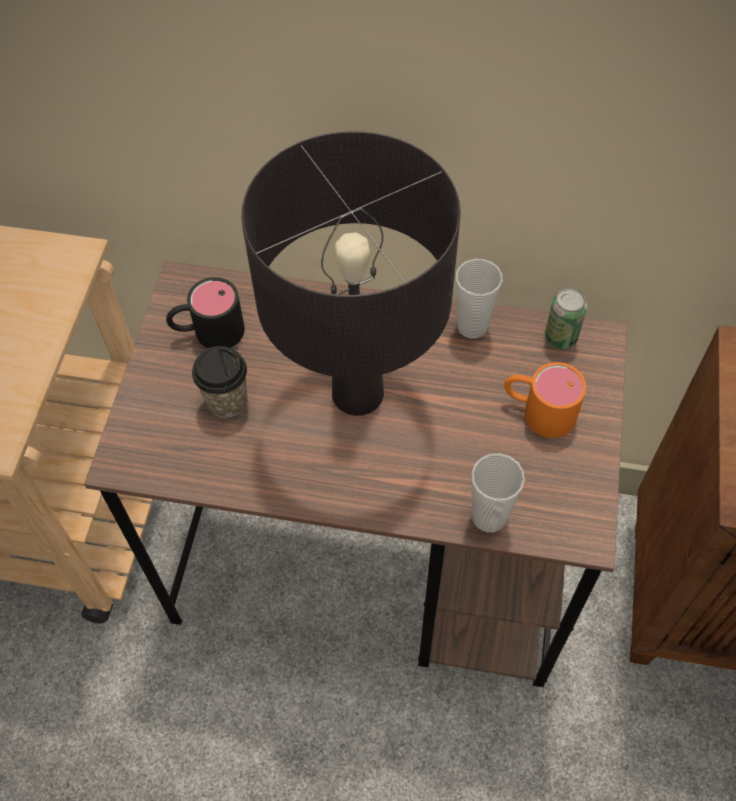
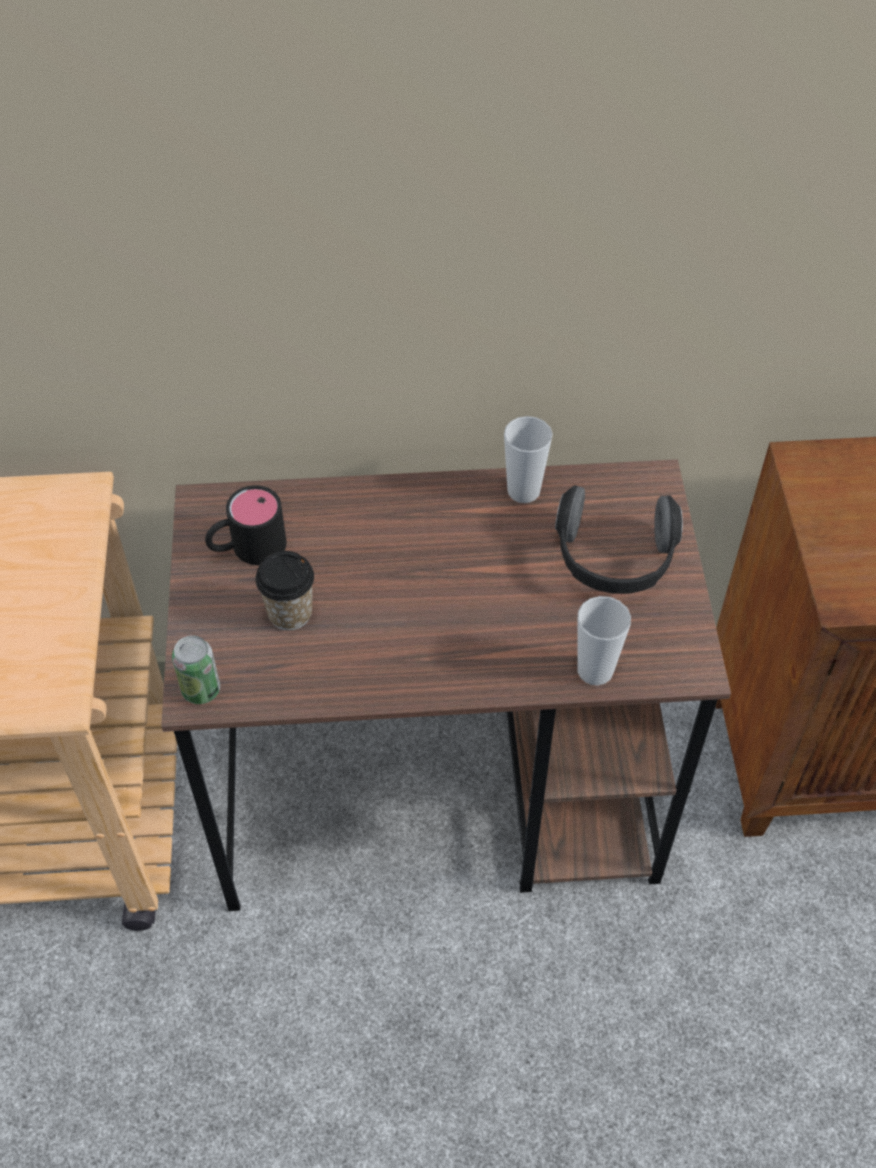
camera: 15 degrees left, 5 degrees down
black table lamp [241,131,461,416] -> none
orange mug [504,362,586,438] -> headphones [555,485,683,594]
can [545,288,587,349] -> can moved to [172,635,220,704]

